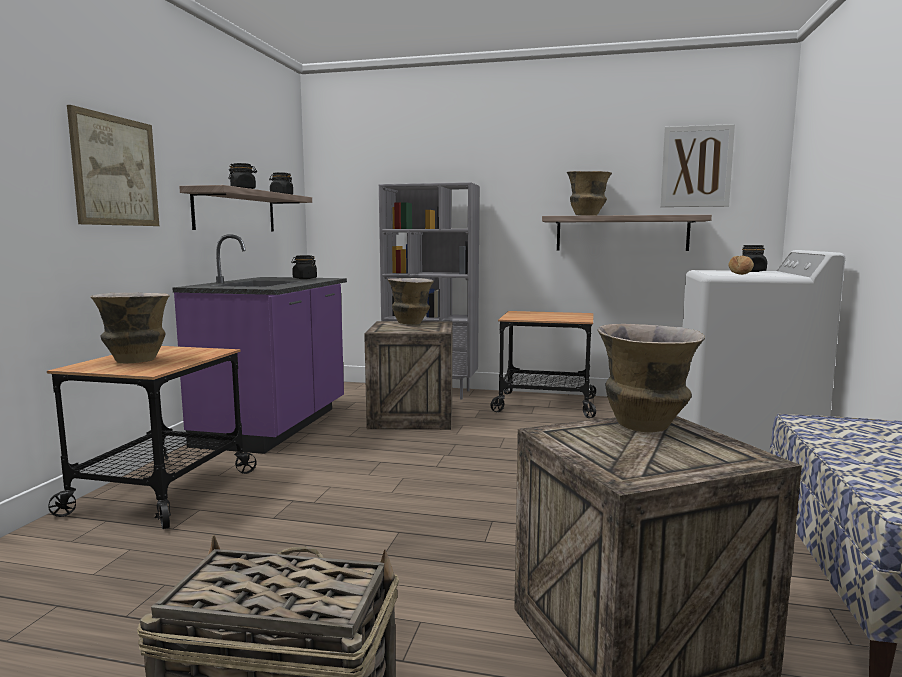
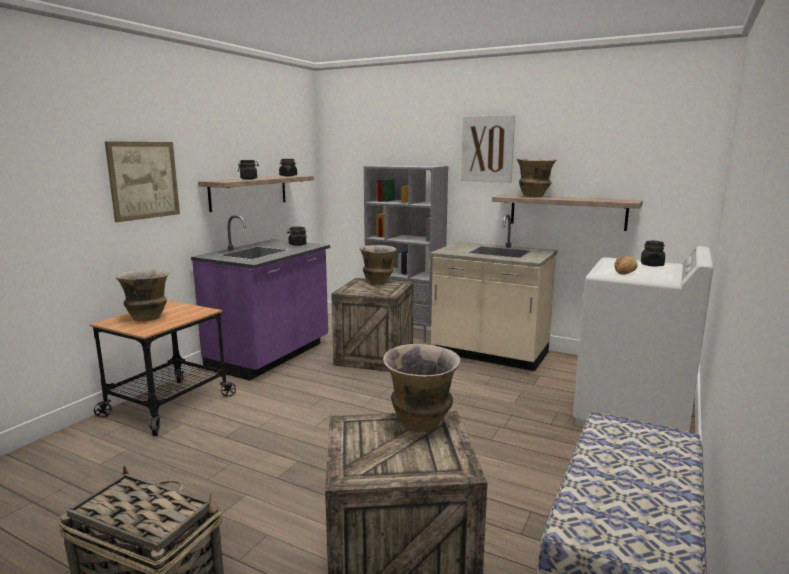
camera: 15 degrees right, 5 degrees up
cart [491,311,596,418] -> beige counter [430,214,558,371]
picture [660,124,735,207] -> picture moved to [461,115,515,182]

